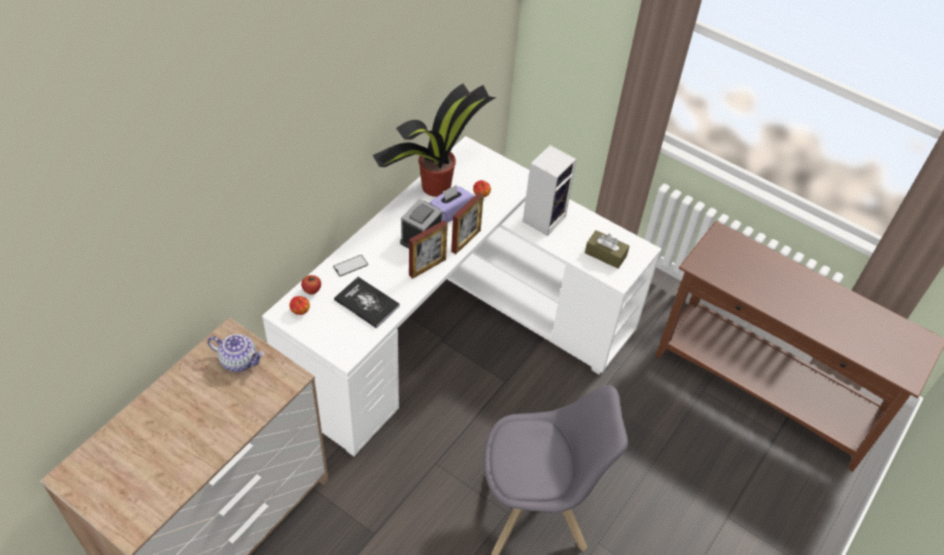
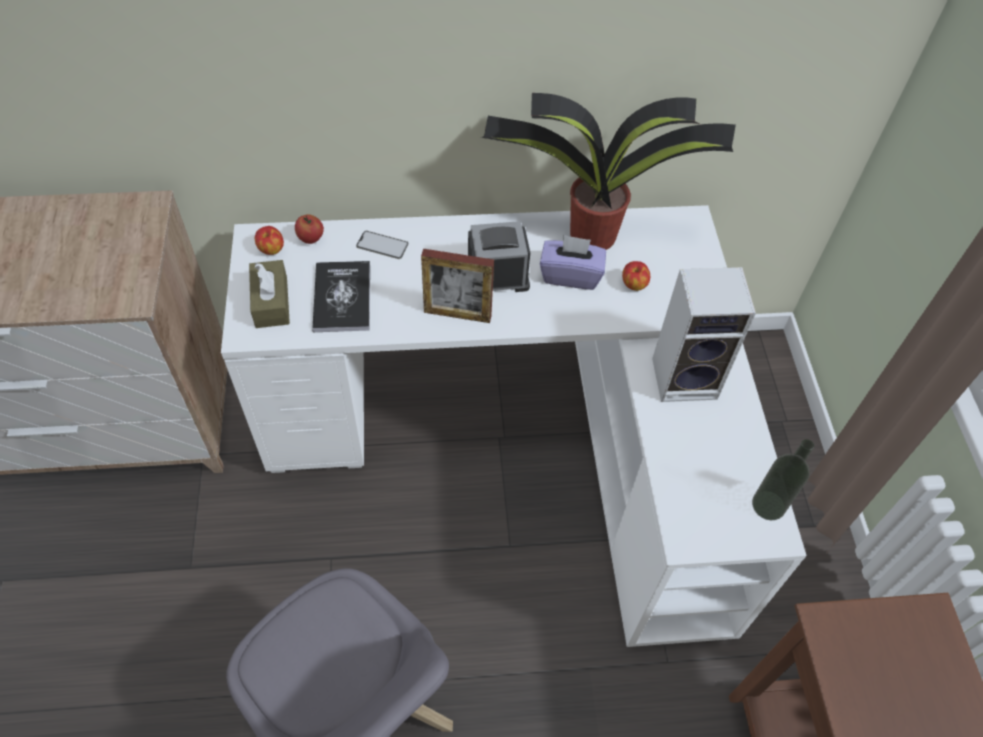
camera: 50 degrees right, 5 degrees up
teapot [207,334,264,372] -> none
picture frame [451,192,484,254] -> none
brown tissue box [585,230,630,269] -> brown tissue box moved to [249,260,290,328]
none -> bottle [752,439,814,520]

